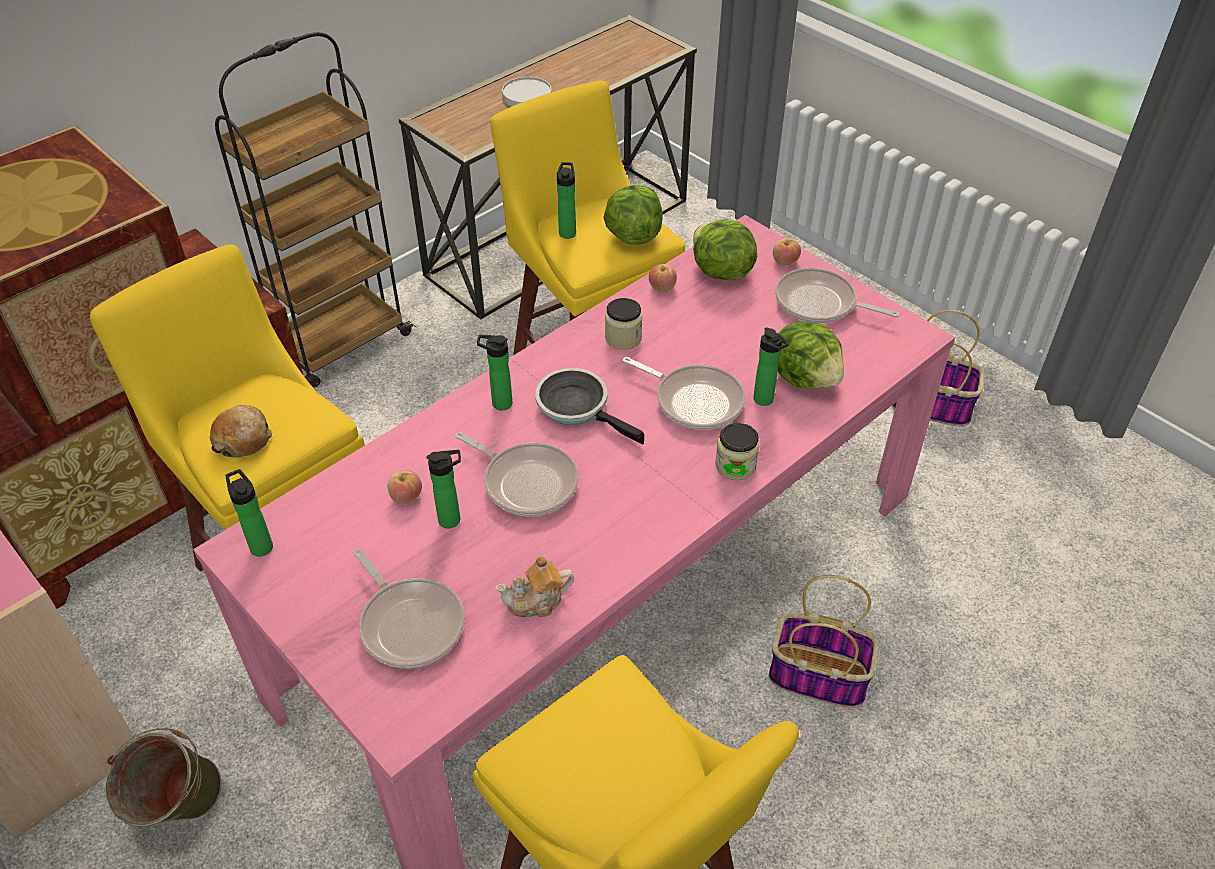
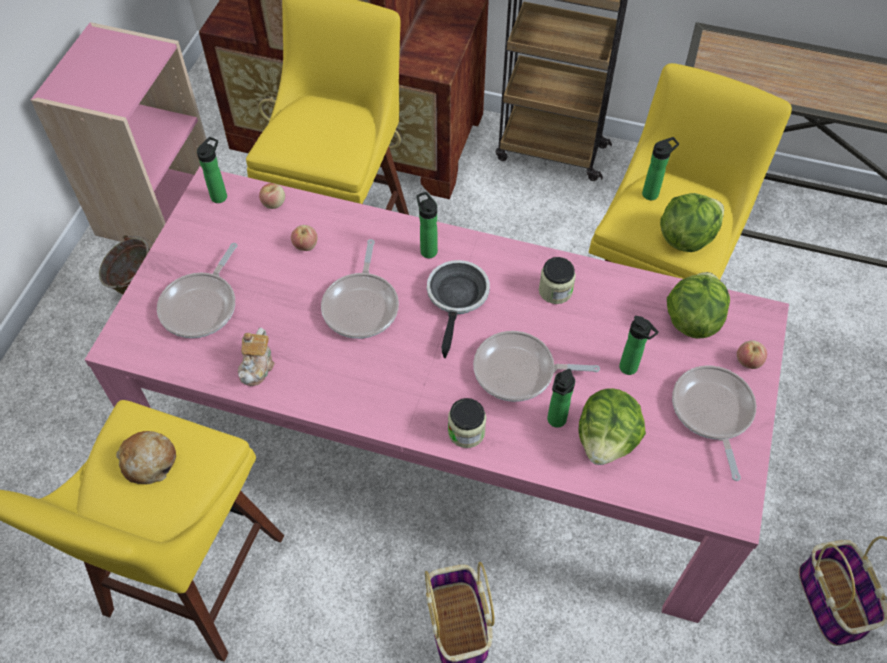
camera: 60 degrees right, 10 degrees up
bread [210,405,272,458] -> bread moved to [116,431,176,484]
bottle [426,450,461,528] -> bottle moved to [619,316,658,375]
teapot [496,556,574,617] -> teapot turned 120 degrees counterclockwise [238,328,274,386]
white plate [502,77,552,107] -> none
frying pan [623,357,745,430] -> frying pan turned 90 degrees clockwise [473,331,600,402]
apple [649,264,677,292] -> apple moved to [259,183,285,209]

